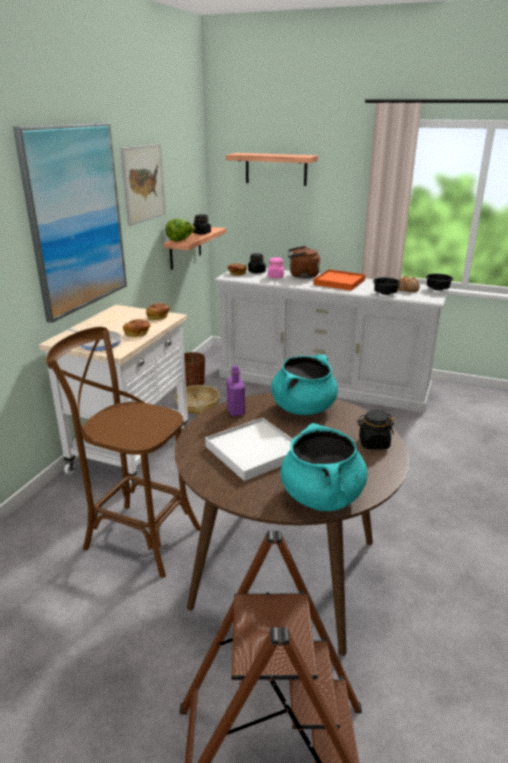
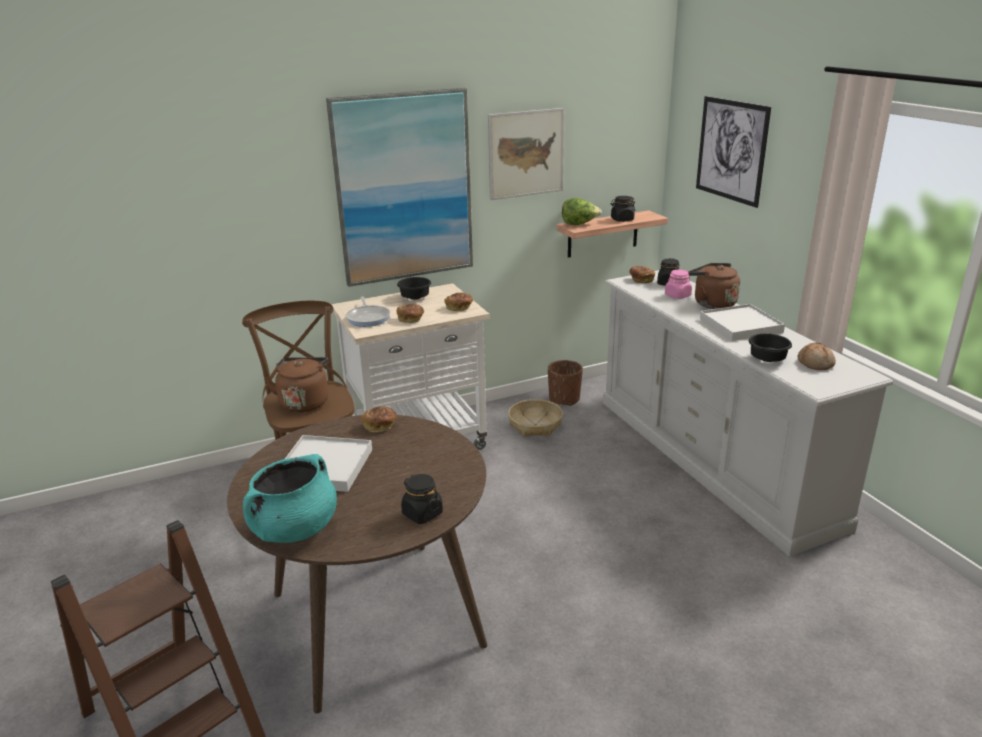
camera: 45 degrees right, 0 degrees up
shelf [226,153,318,186] -> picture [696,96,771,208]
purple bottle [226,365,245,416] -> bread [361,406,397,432]
turquoise cooking pot [271,354,338,415] -> none
orange tray [313,270,366,291] -> white tray [700,304,785,341]
black bowl [426,274,453,291] -> black bowl moved to [397,277,431,300]
none -> brown kettle [264,357,329,412]

